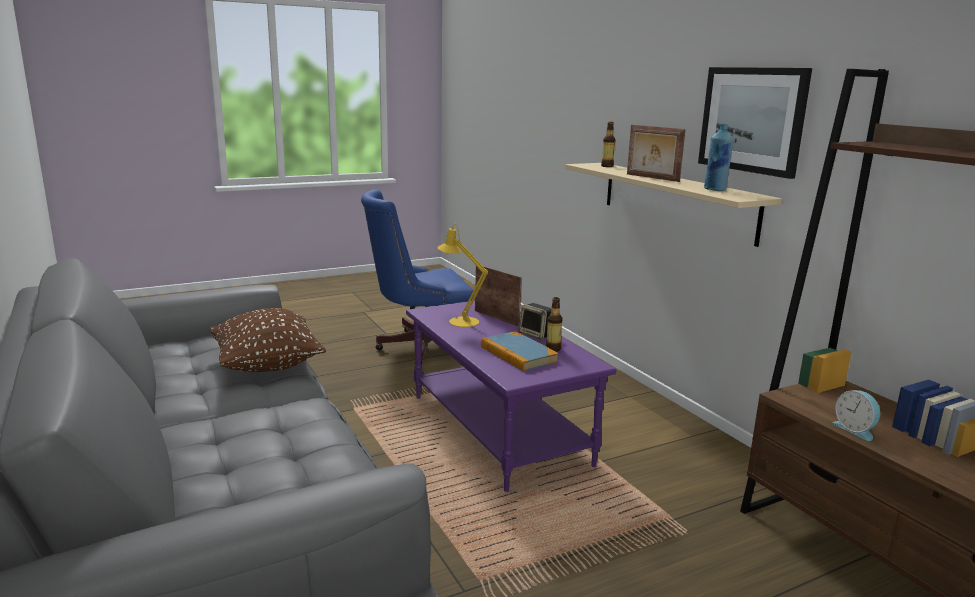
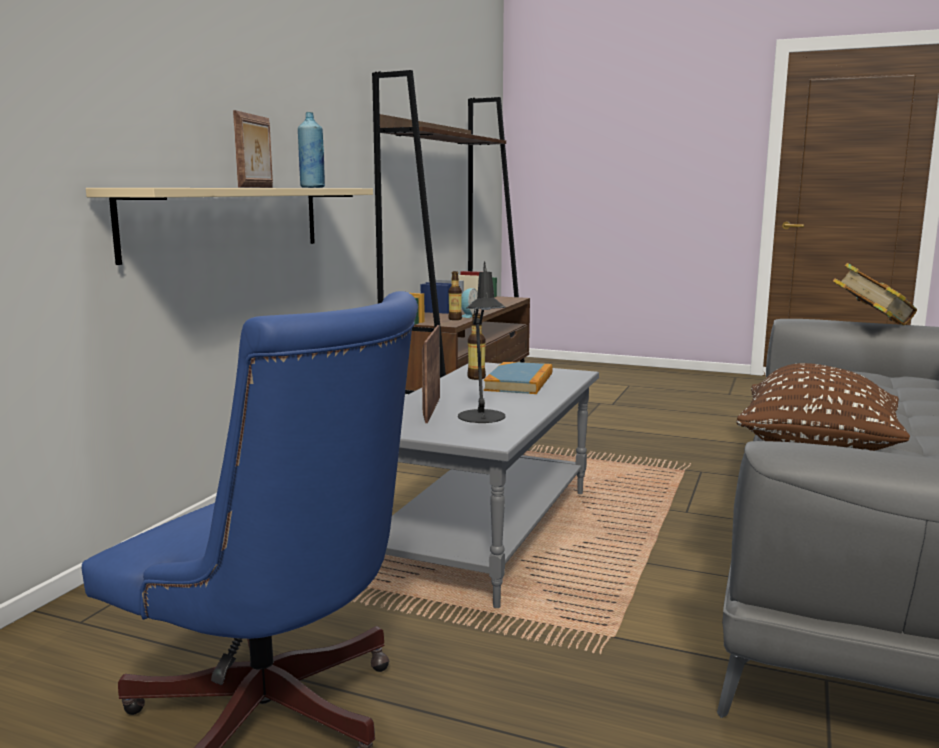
camera: 130 degrees left, 5 degrees down
purple coffee table [406,301,616,492] -> grey coffee table [385,362,599,608]
yellow table lamp [438,224,488,327] -> black table lamp [458,261,506,423]
speaker [519,303,551,340] -> none
bottle [601,122,615,167] -> bottle moved to [448,271,462,320]
picture [698,67,812,179] -> none
none -> book [833,263,917,325]

